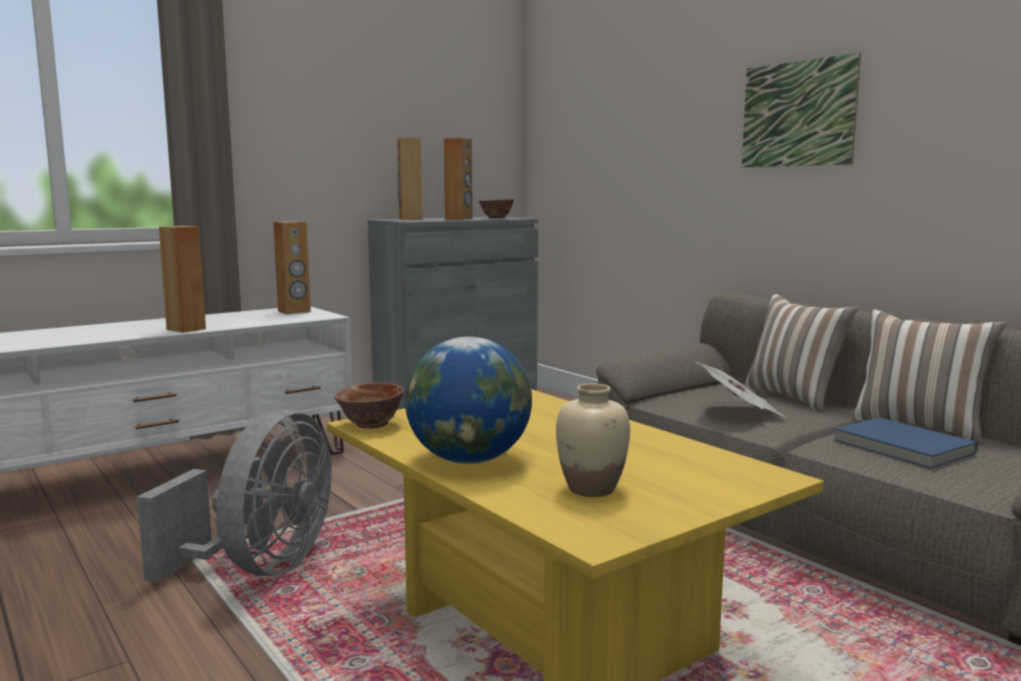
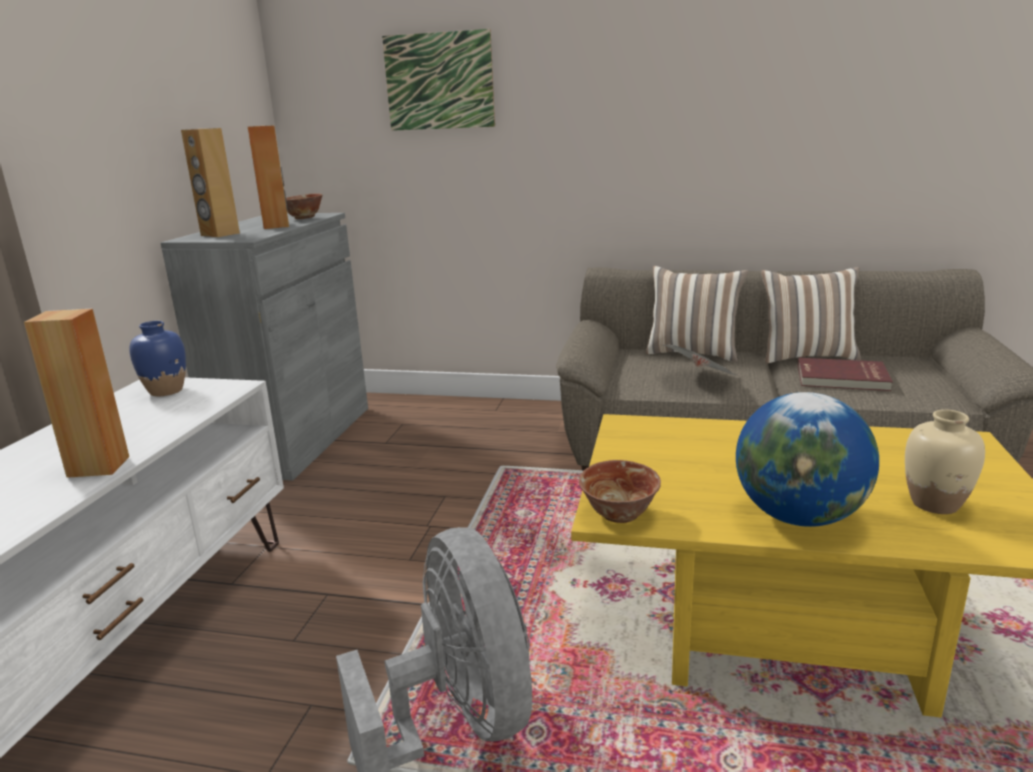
camera: 40 degrees left, 10 degrees up
brown speaker [273,221,311,314] -> blue vase [129,321,186,396]
picture [742,53,861,167] -> picture moved to [382,29,495,131]
blue book [834,417,978,469] -> red book [798,358,893,391]

